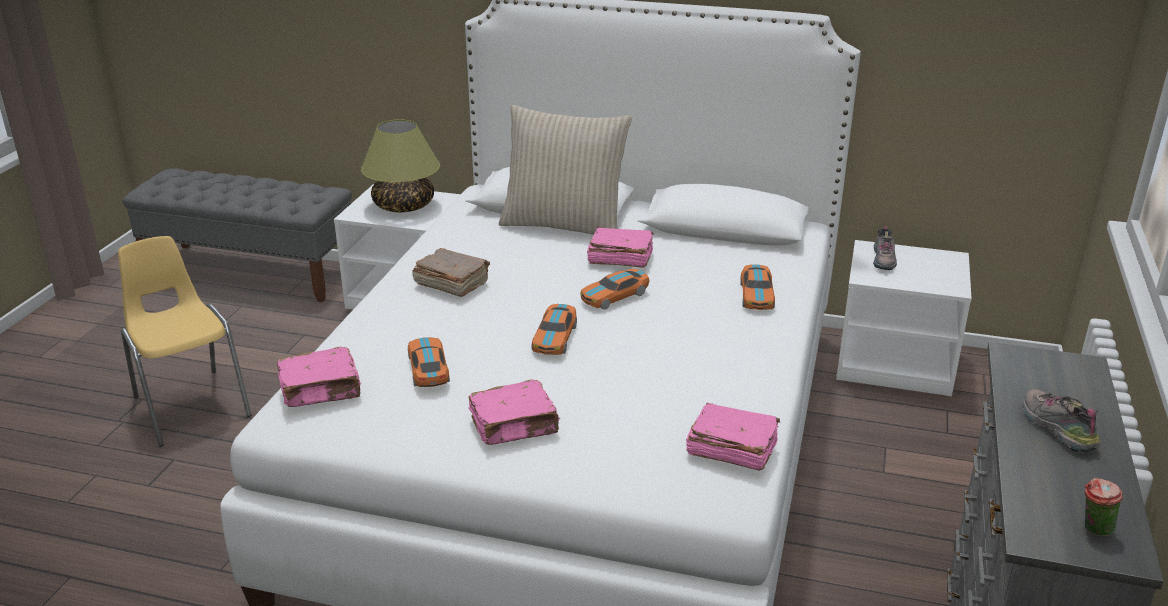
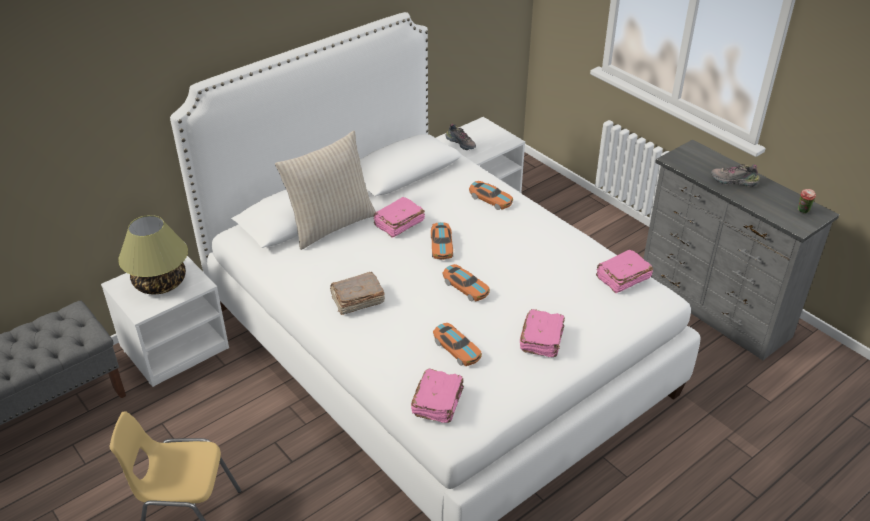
camera: 55 degrees left, 10 degrees up
toy car [408,337,450,387] -> toy car turned 150 degrees counterclockwise [433,323,482,366]

